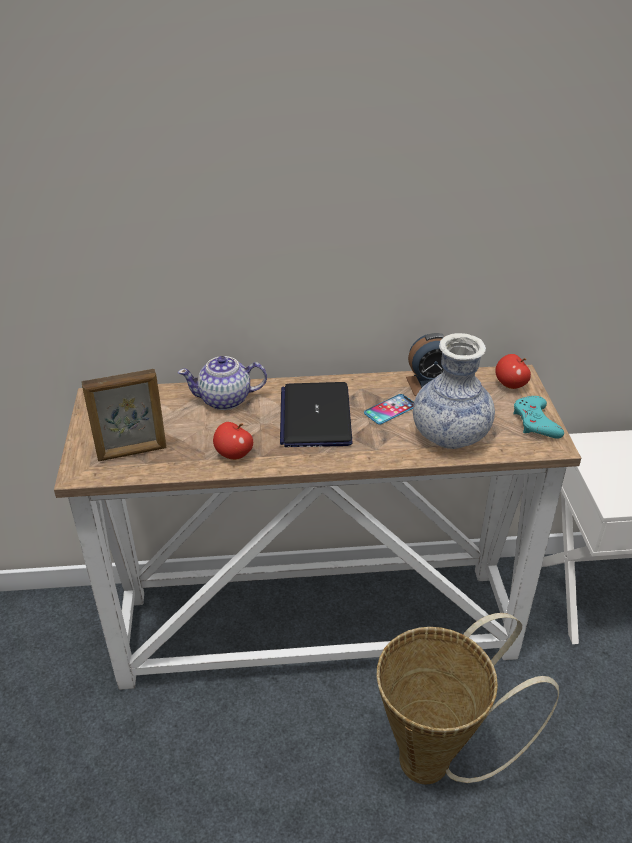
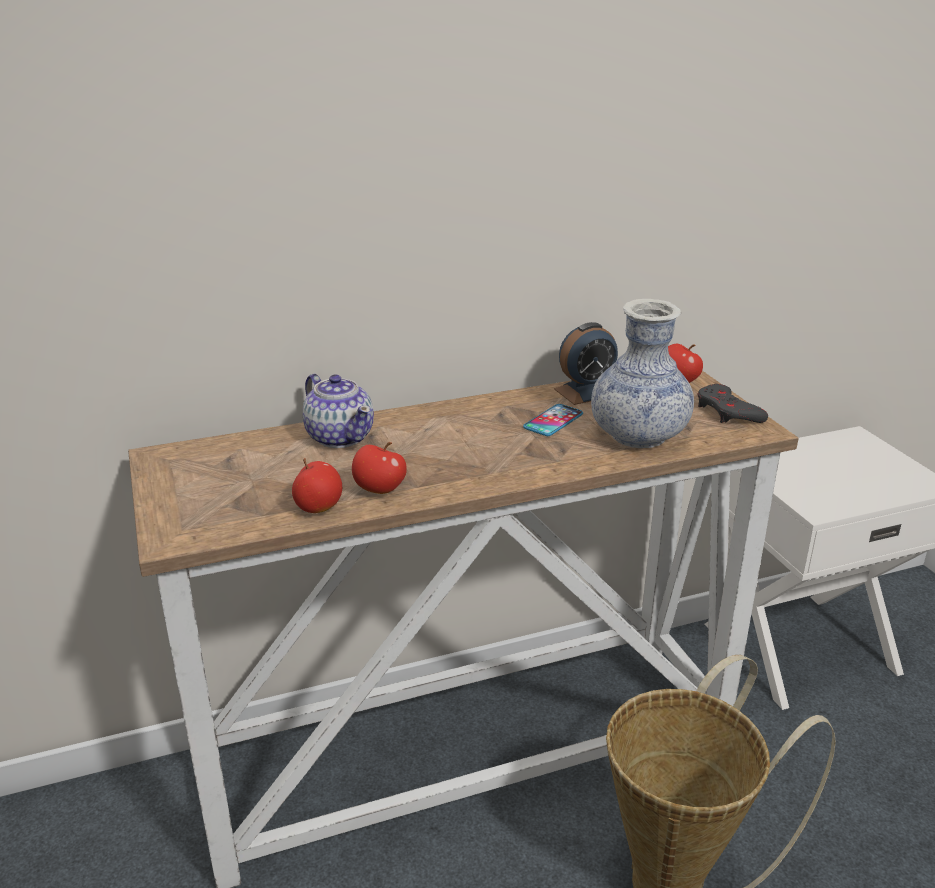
camera: 15 degrees left, 10 degrees down
picture frame [81,369,167,461] -> none
teapot [178,356,267,410] -> teapot turned 105 degrees counterclockwise [303,374,374,448]
laptop [280,382,353,447] -> none
turquoise game controller [513,396,564,439] -> grey game controller [698,384,768,423]
none -> apple [292,458,342,513]

